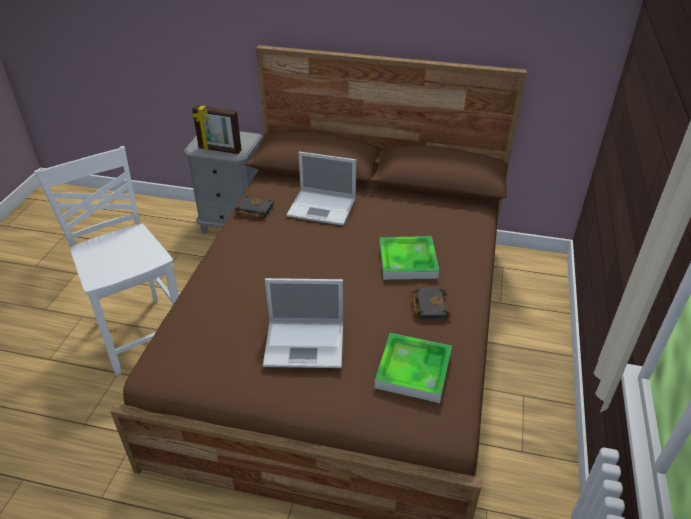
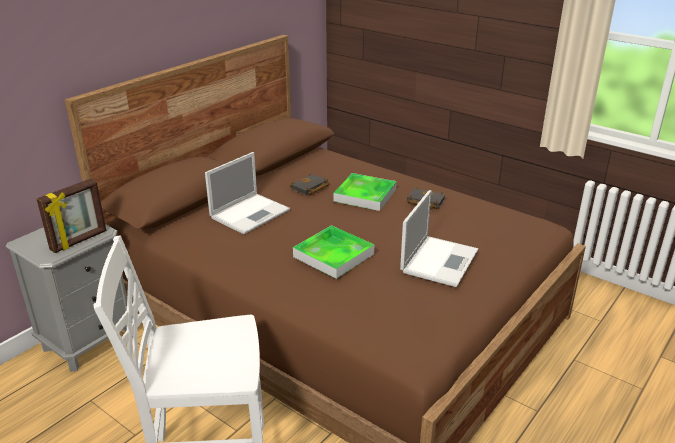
camera: 65 degrees left, 10 degrees down
black book [235,196,274,219] -> black book moved to [289,174,330,196]
tray [374,333,452,403] -> tray moved to [293,225,375,279]

